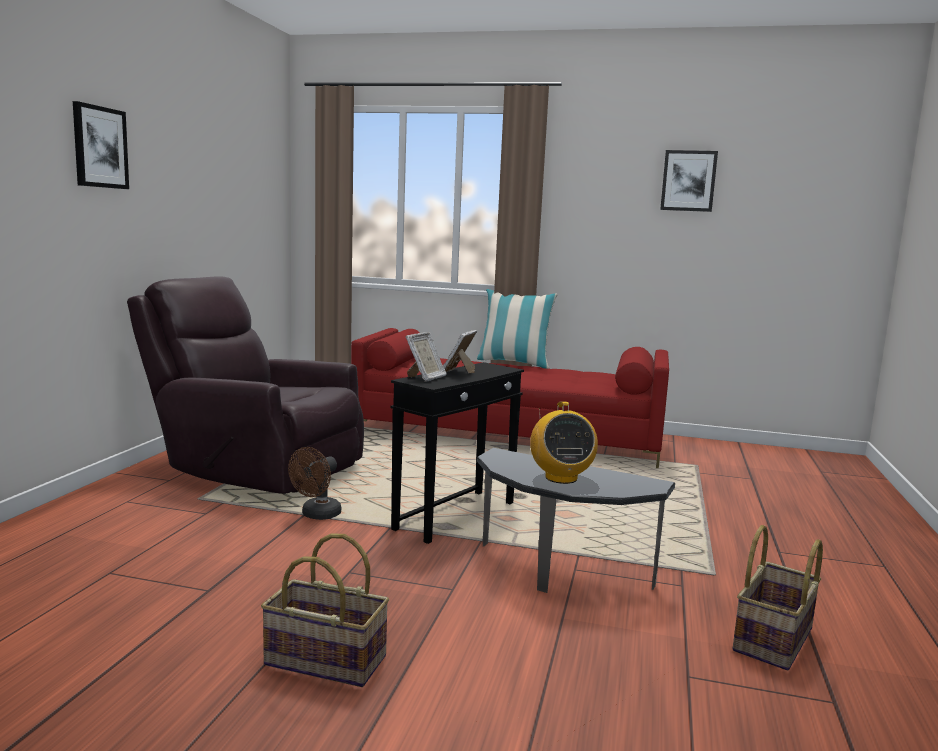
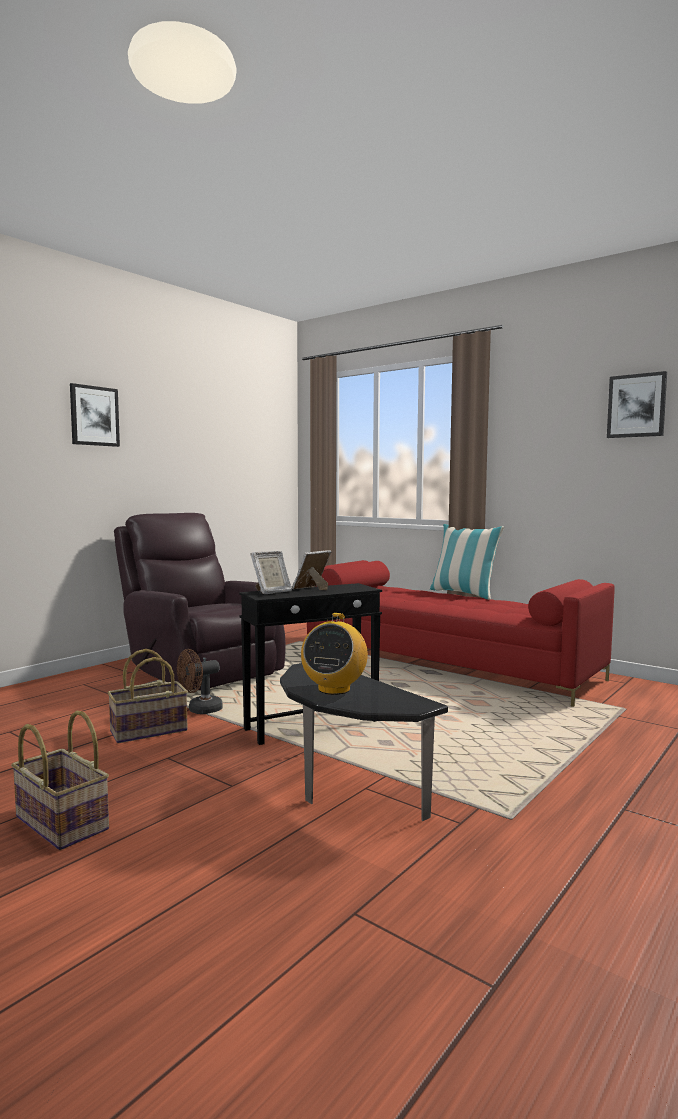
camera: 25 degrees right, 5 degrees down
basket [733,525,823,670] -> basket moved to [108,649,188,743]

